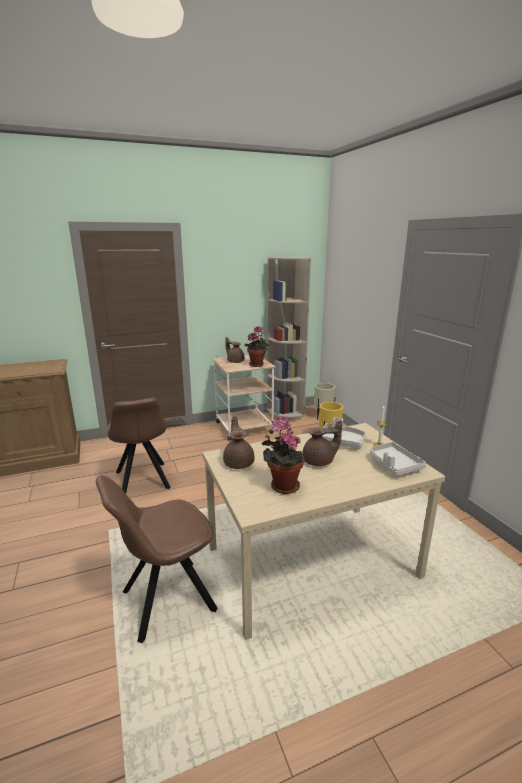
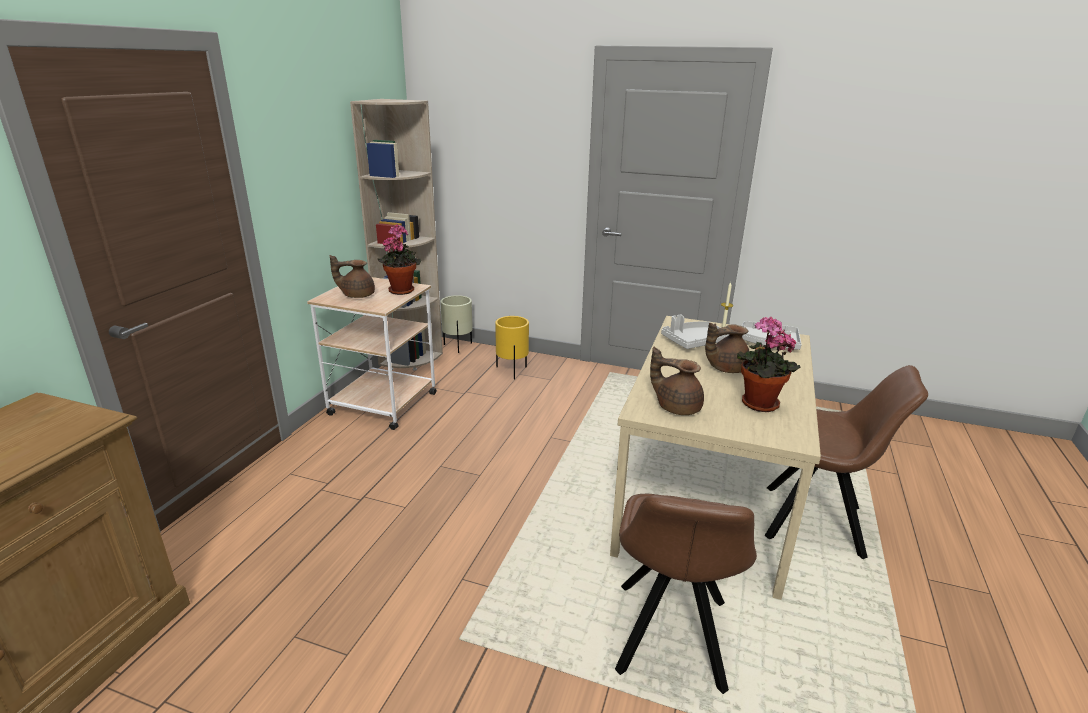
camera: 50 degrees left, 5 degrees up
brown chair [107,398,171,494] -> brown chair moved to [765,365,928,559]
brown teapot [302,421,342,466] -> brown teapot turned 135 degrees counterclockwise [705,323,749,373]

